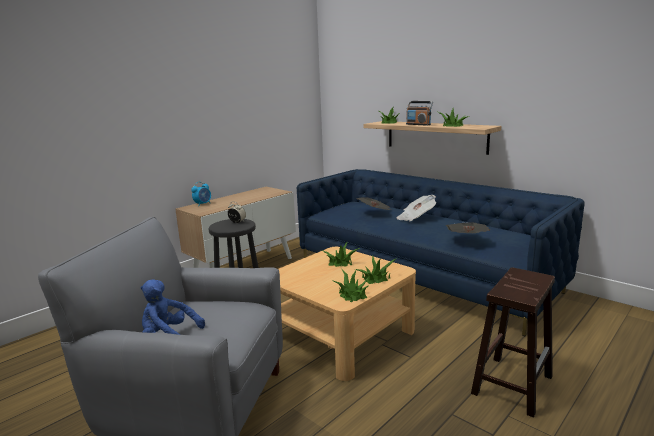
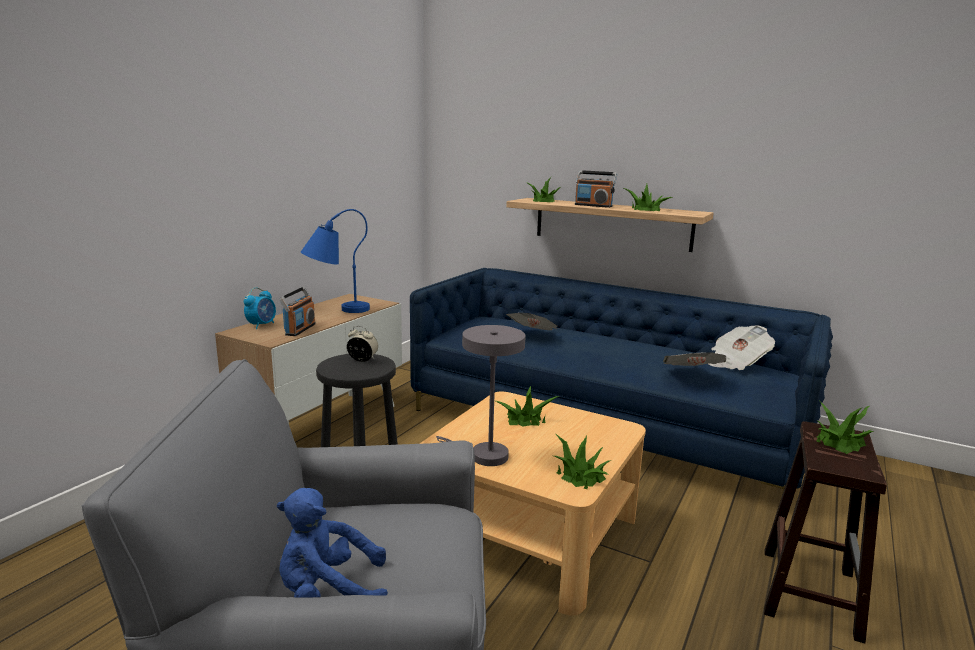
camera: 15 degrees left, 0 degrees up
potted plant [354,255,397,284] -> potted plant moved to [817,402,874,454]
newspaper [396,195,436,221] -> newspaper moved to [708,325,775,370]
none -> radio [279,287,315,336]
none -> blue table lamp [301,209,370,313]
none -> grey table lamp [436,325,526,466]

